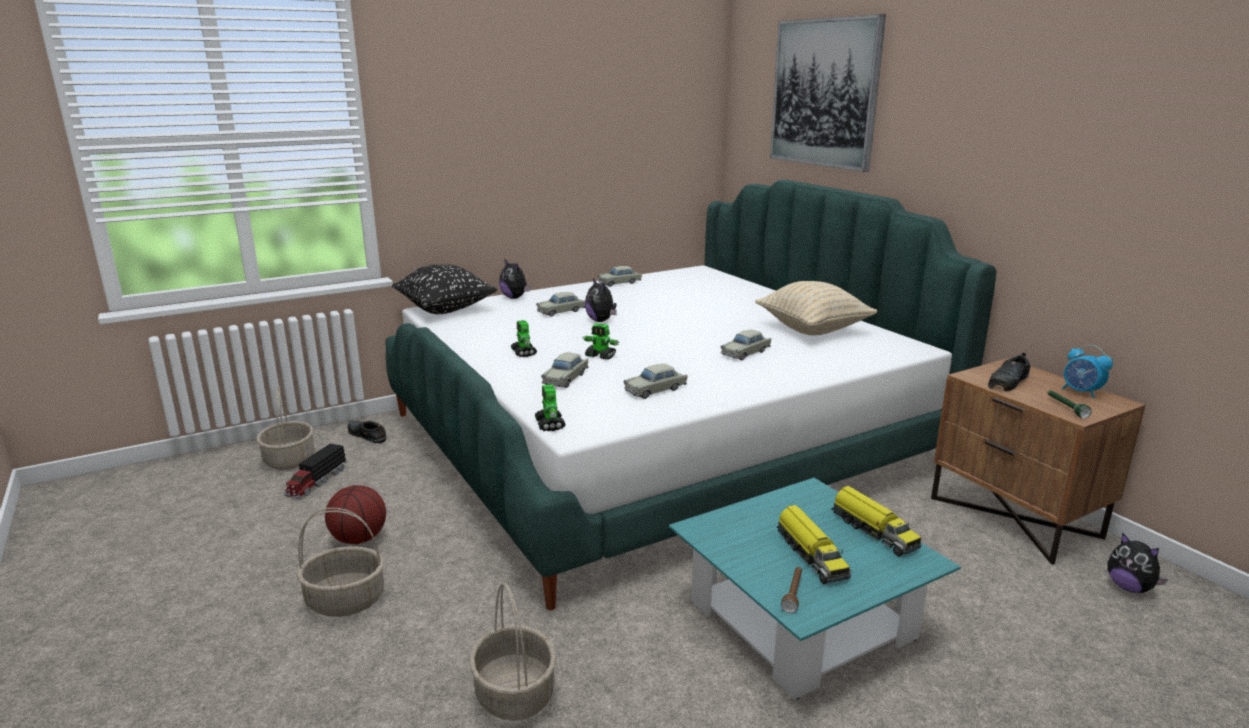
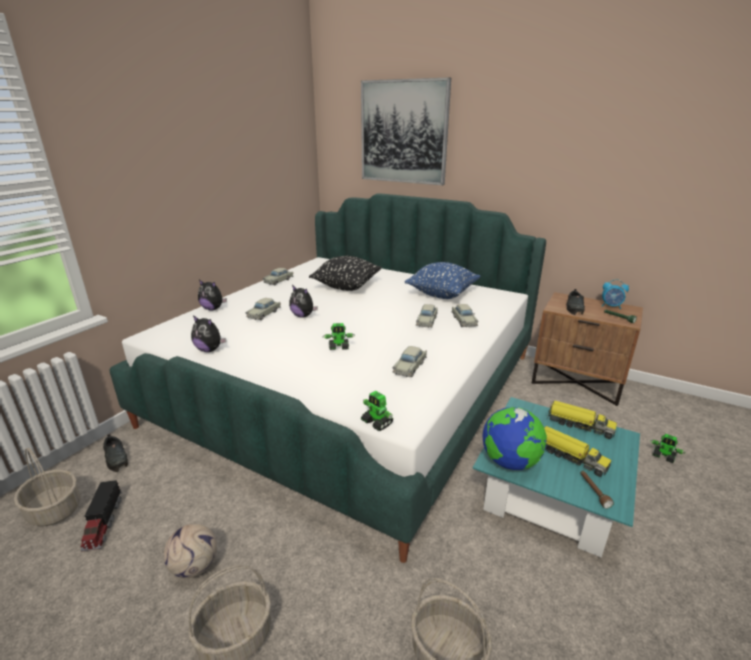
camera: 30 degrees left, 5 degrees up
basketball [325,485,386,544] -> football [164,524,217,578]
black shoe [348,420,386,443] -> black shoe turned 135 degrees counterclockwise [103,434,128,472]
black pillow [392,264,497,314] -> black pillow moved to [309,256,382,291]
toy robot [511,320,537,357] -> toy robot moved to [650,434,685,463]
beige toy car [541,352,588,388] -> beige toy car moved to [452,304,478,327]
beige pillow [755,281,878,336] -> blue pillow [404,262,480,299]
plush toy [1107,533,1168,593] -> plush toy moved to [191,315,226,352]
none -> globe [482,407,547,470]

